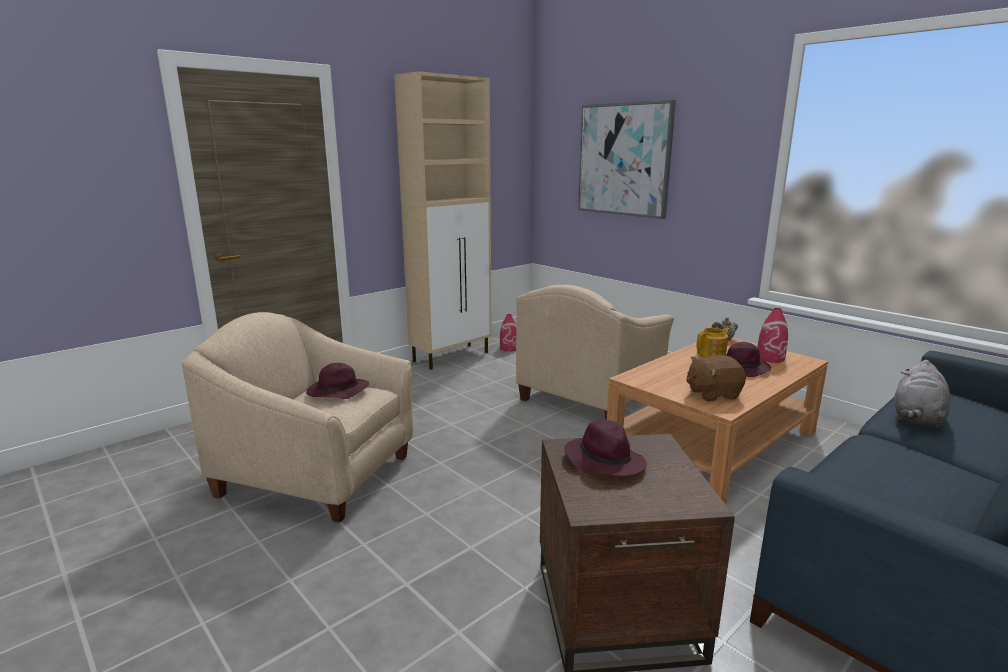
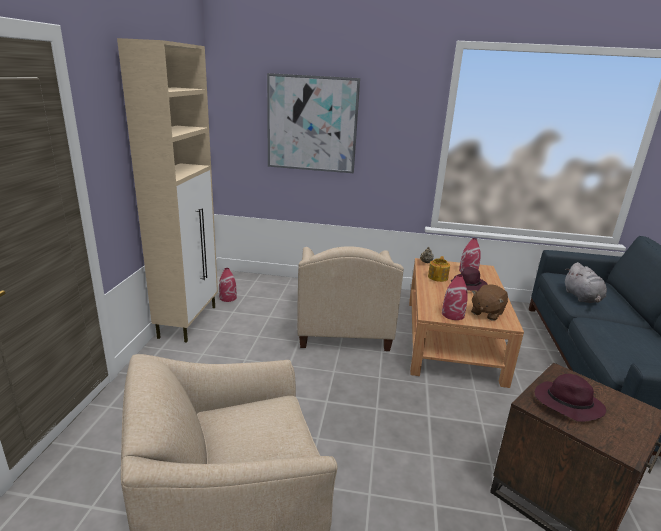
camera: 40 degrees left, 5 degrees up
purple hat [306,363,369,399] -> none
none -> red vase [442,275,468,320]

